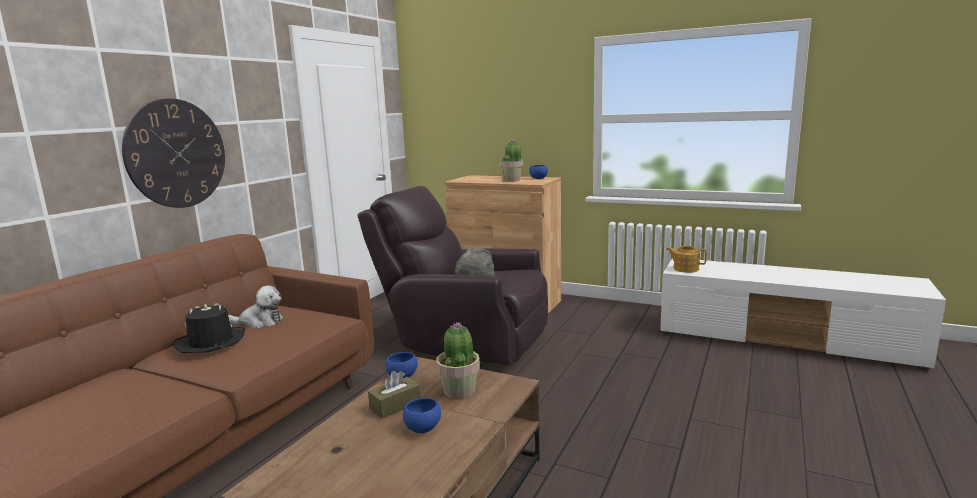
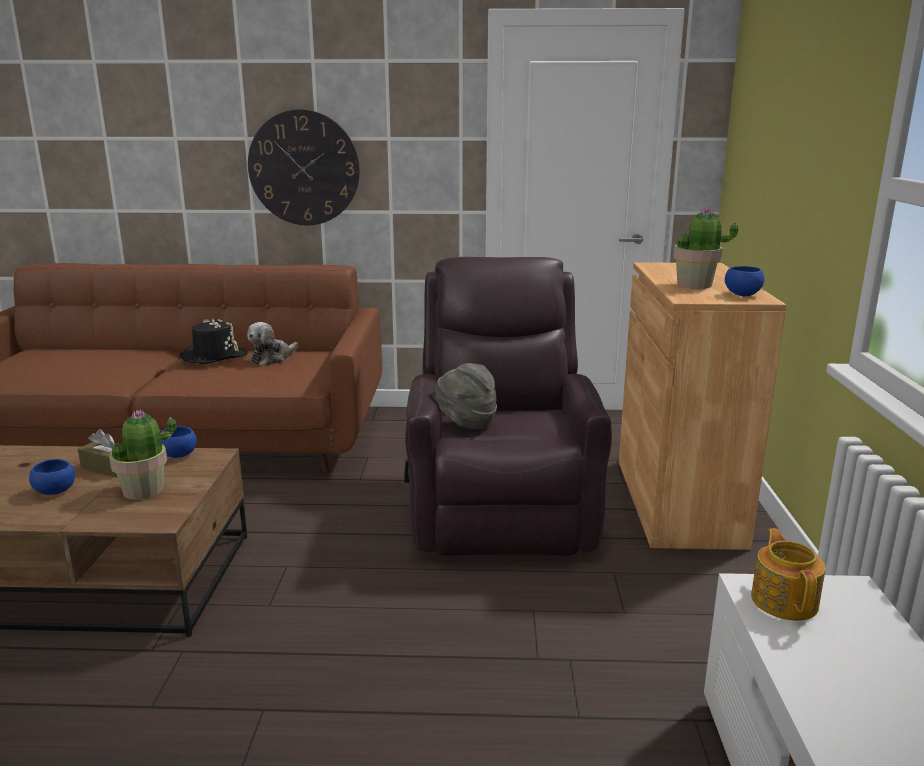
camera: 65 degrees right, 5 degrees up
plush toy [228,285,283,329] -> plush toy turned 60 degrees clockwise [247,322,298,366]

